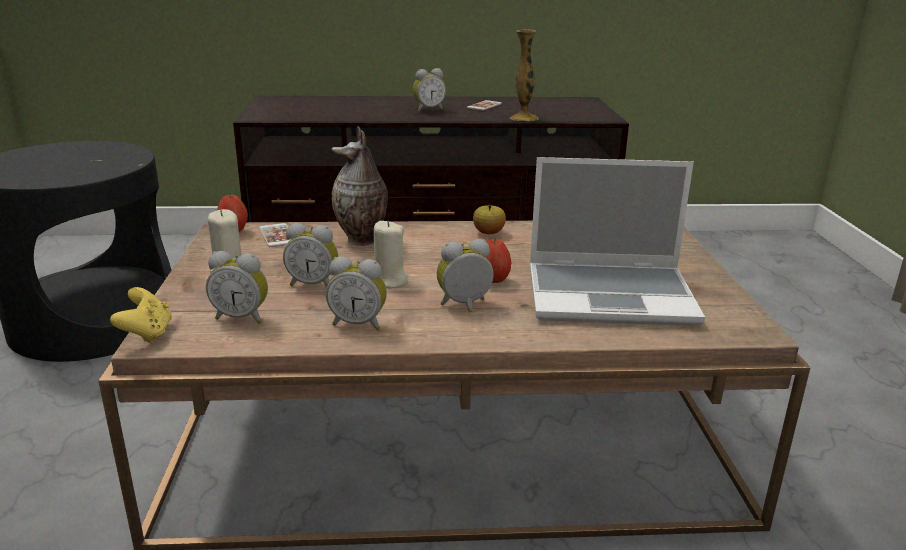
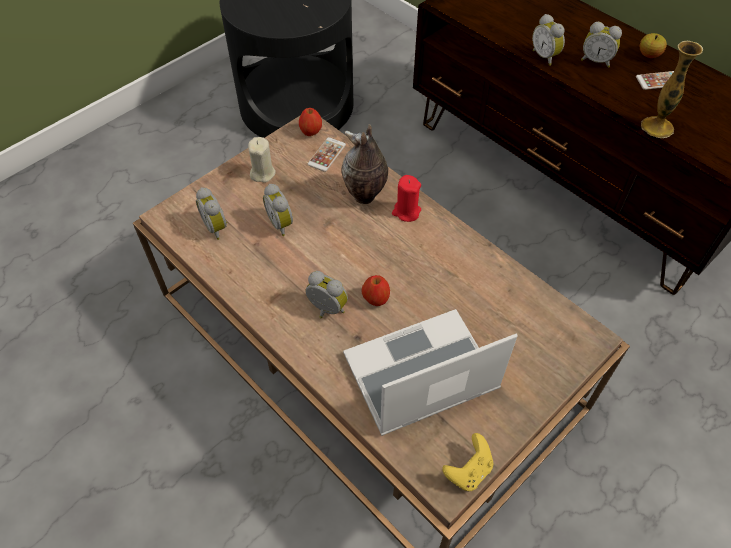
camera: 50 degrees right, 30 degrees up
yellow game controller [110,287,172,344] -> yellow game controller moved to [442,433,493,491]
alarm clock [326,256,387,331] -> alarm clock moved to [532,14,565,66]
beige candle [374,221,408,288] -> none
apple [473,205,506,234] -> apple moved to [640,33,667,58]
laptop [530,157,705,326] -> laptop turned 105 degrees clockwise [343,309,517,436]
none -> red candle [392,175,421,222]

